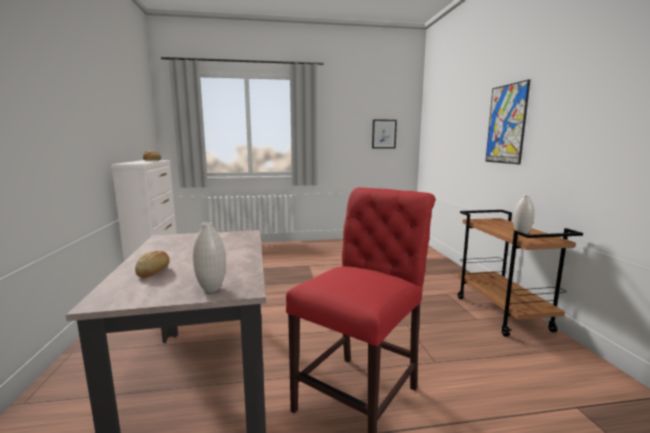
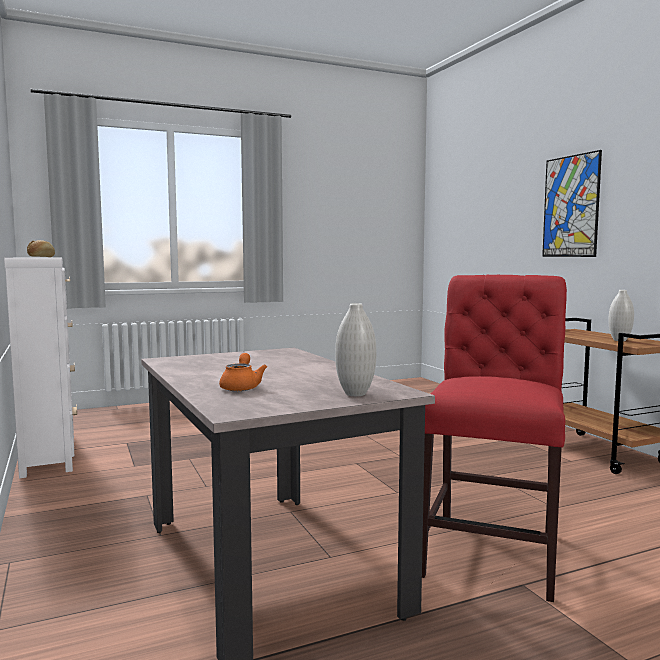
camera: 15 degrees left, 5 degrees down
bread [135,251,170,278] -> orange teapot [219,353,267,391]
picture [372,119,397,149] -> none

